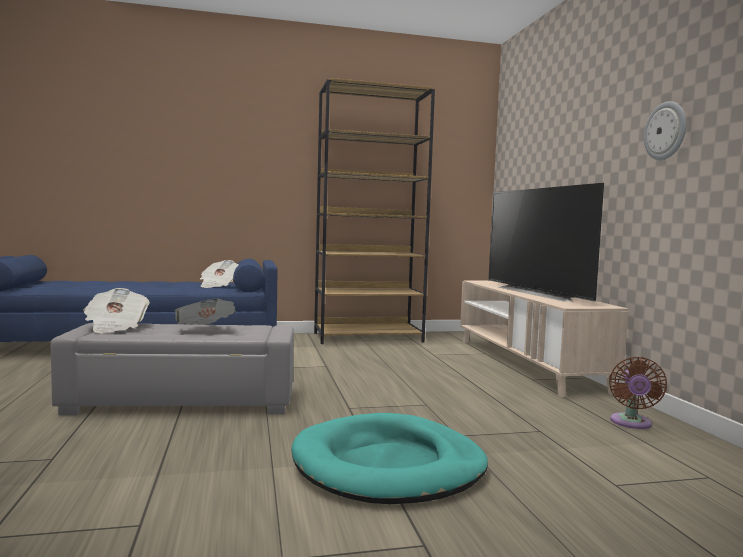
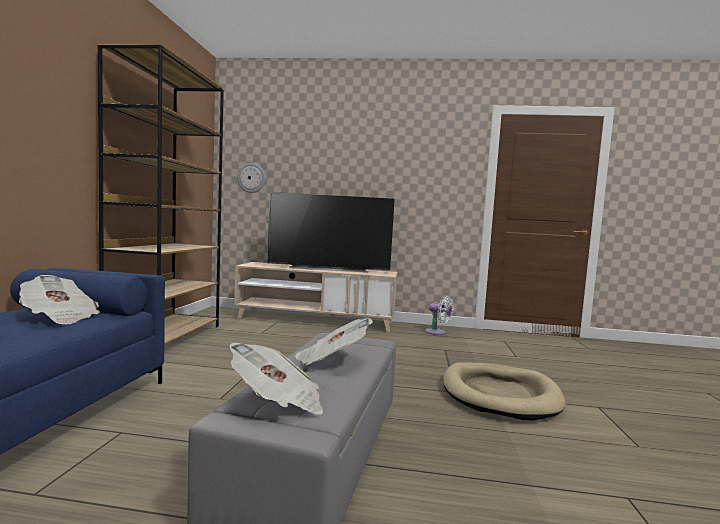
camera: 70 degrees left, 0 degrees up
turquoise dog bed [291,413,488,504] -> beige dog bed [443,362,566,420]
brown fan [609,357,667,429] -> white fan [425,296,454,335]
wall clock [644,101,686,160] -> wall clock moved to [237,163,265,193]

